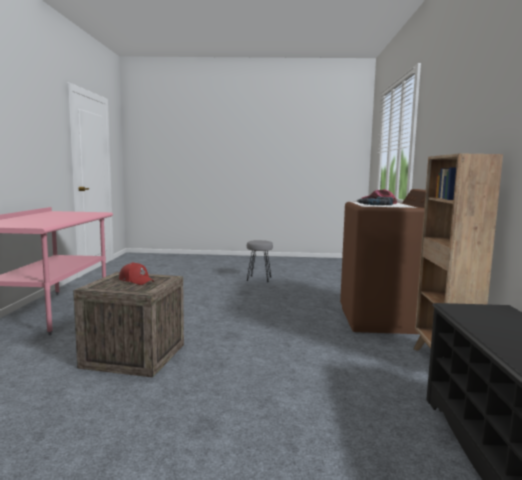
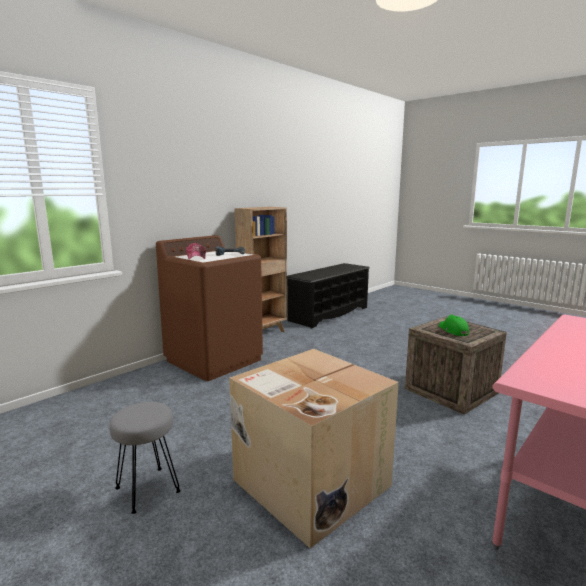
camera: 140 degrees left, 5 degrees up
red cap [119,262,154,285] -> green cap [439,315,469,336]
none -> cardboard box [229,349,399,548]

